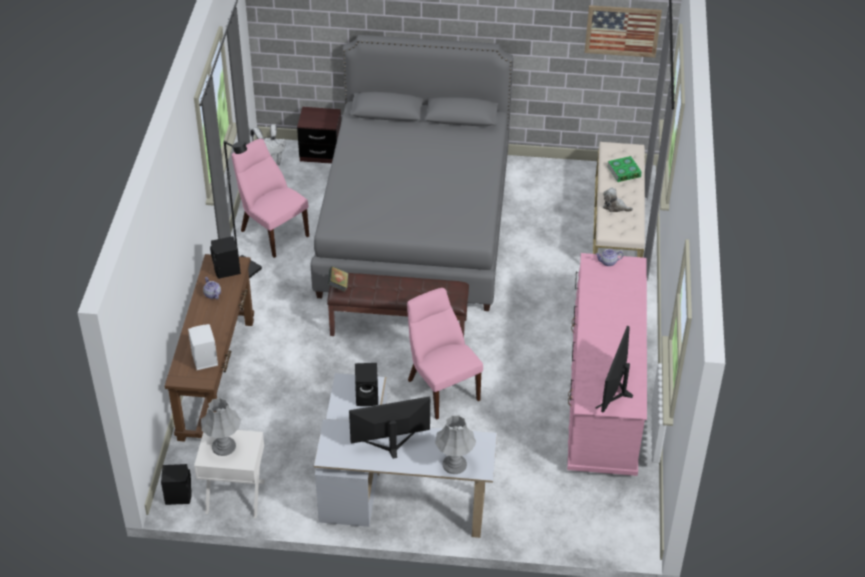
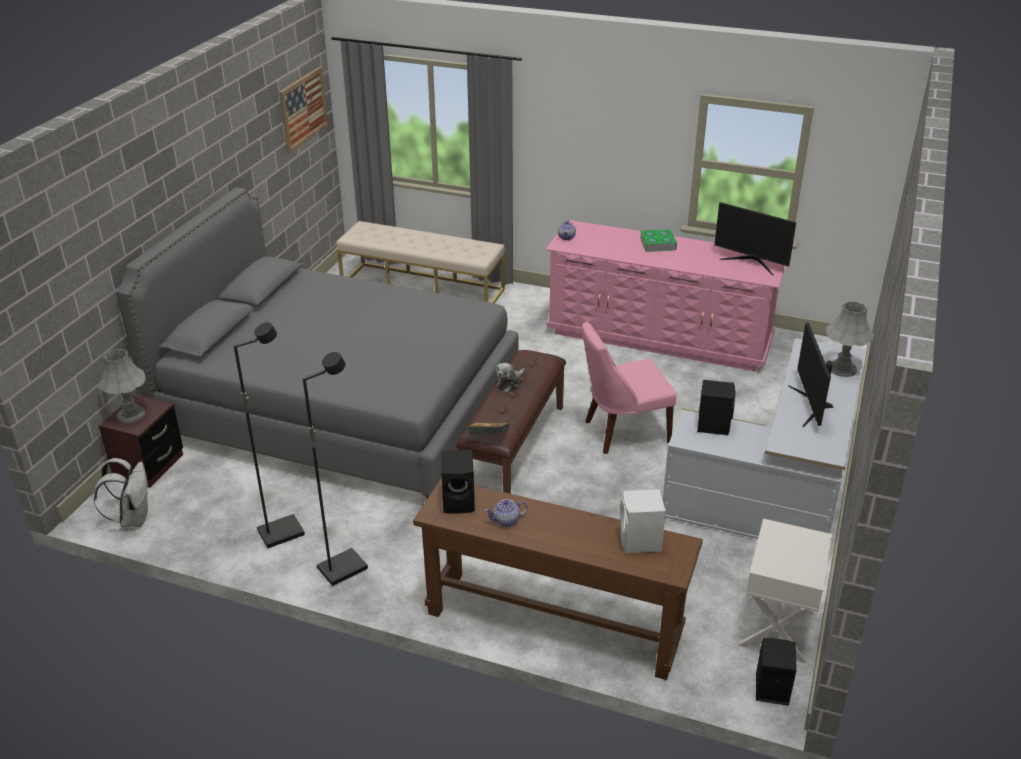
camera: 75 degrees left, 10 degrees down
grey table lamp [201,398,241,456] -> grey table lamp moved to [98,349,146,423]
pink chair [232,139,309,258] -> black floor lamp [233,322,305,548]
plush toy [603,187,633,212] -> plush toy moved to [496,363,525,393]
book [607,156,642,182] -> book moved to [640,229,677,252]

